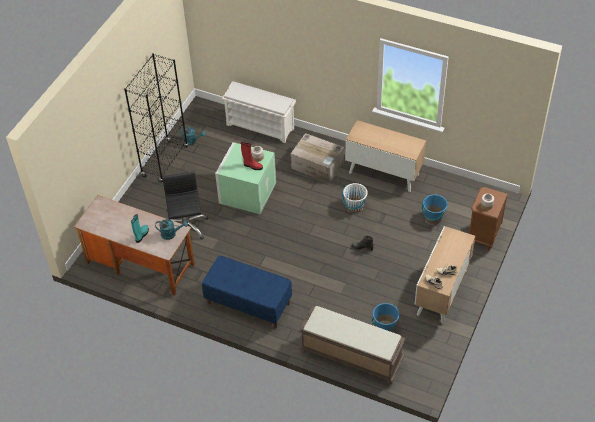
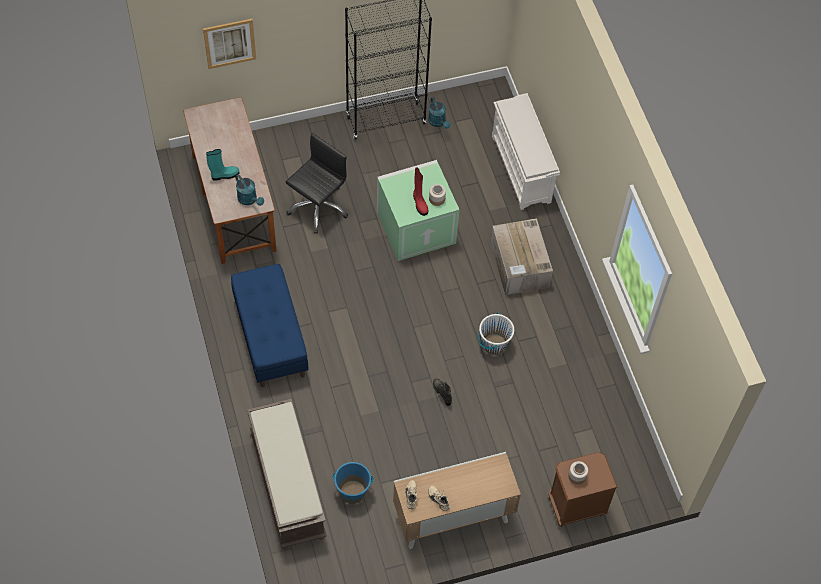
camera: 45 degrees right, 10 degrees up
cabinet [345,120,426,192] -> none
blue bucket [422,195,448,225] -> none
none -> picture [203,19,256,69]

